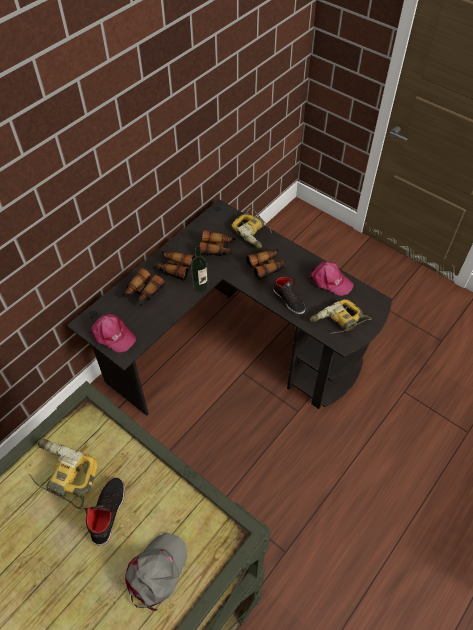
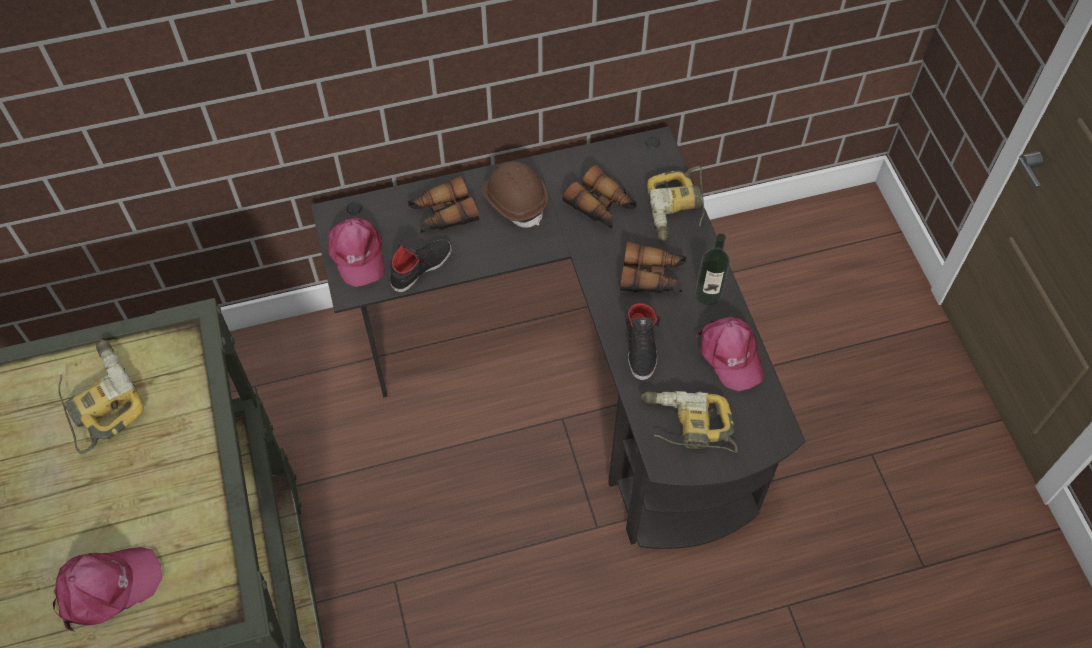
camera: 35 degrees right, 5 degrees up
black shoe [85,478,125,546] -> black shoe moved to [390,240,452,292]
grey cap [125,533,187,611] -> pink cap [53,547,162,631]
binoculars [153,251,195,281] -> brown hard hat [481,162,547,228]
bottle [191,246,208,292] -> bottle moved to [695,233,730,305]

